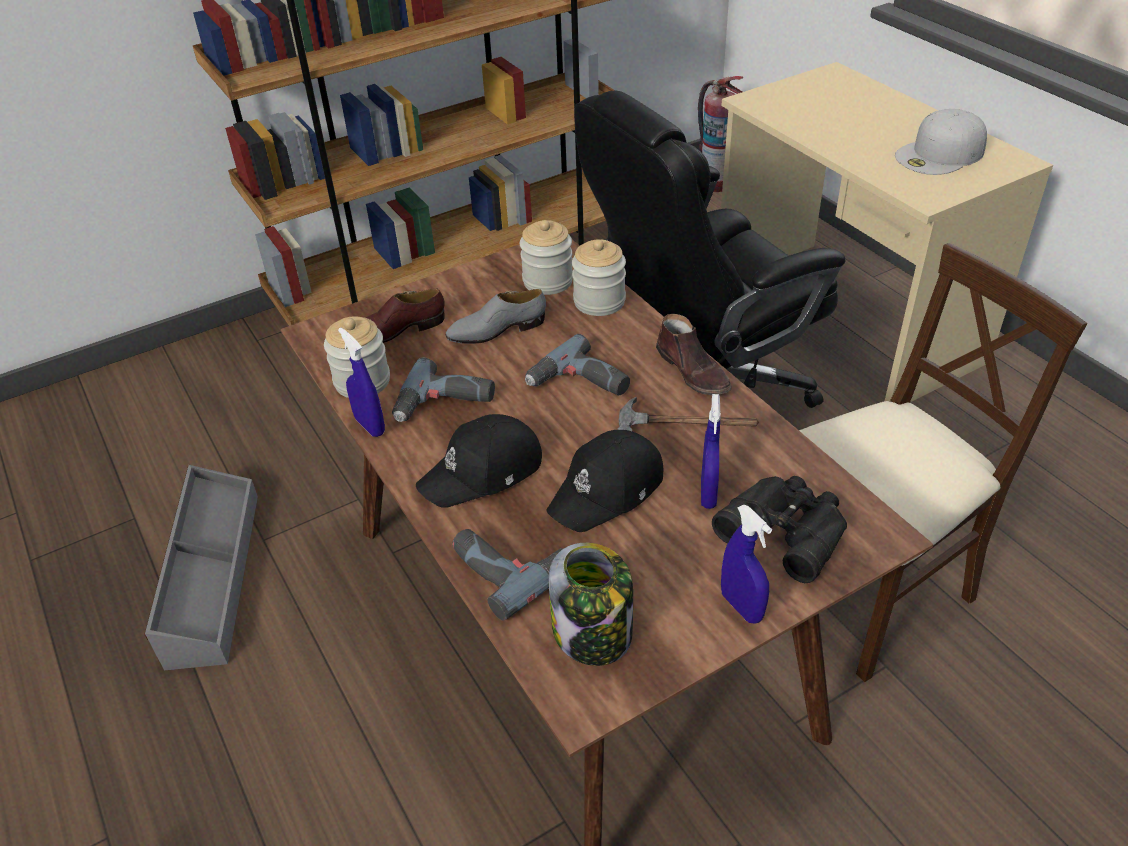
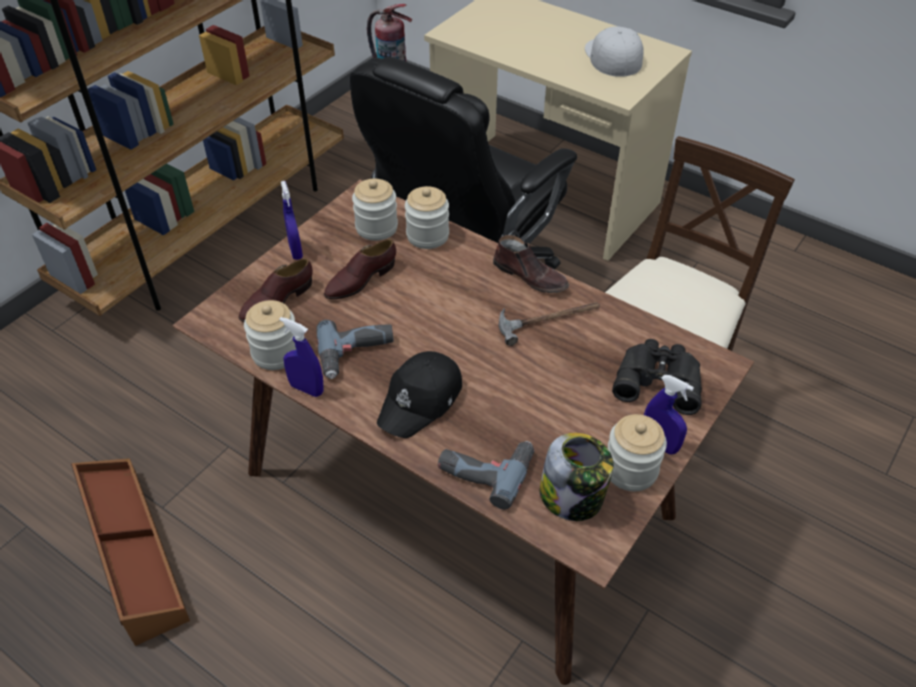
camera: 25 degrees left, 5 degrees up
grey storage box [144,465,258,670] -> brown storage box [71,458,190,646]
grey shoe [445,289,546,344] -> brown shoe [324,239,396,299]
power drill [525,334,630,395] -> none
black cap [547,430,663,532] -> none
blue spray bottle [701,394,721,509] -> blue spray bottle moved to [281,181,303,260]
white cap [895,109,987,175] -> white cap turned 135 degrees clockwise [585,26,644,77]
none -> jar [608,414,667,491]

